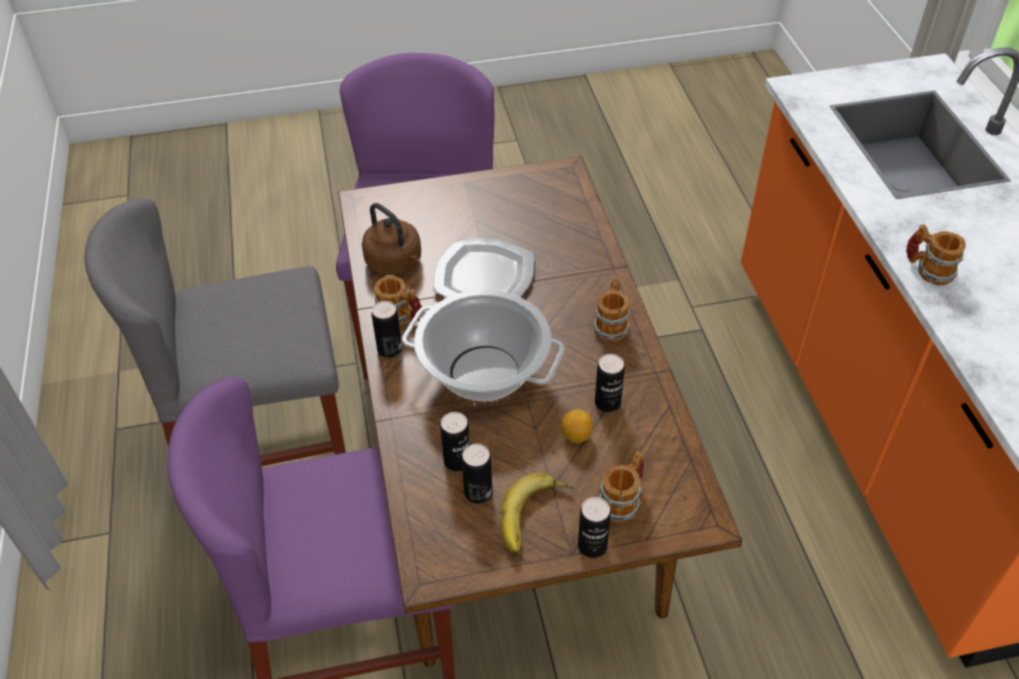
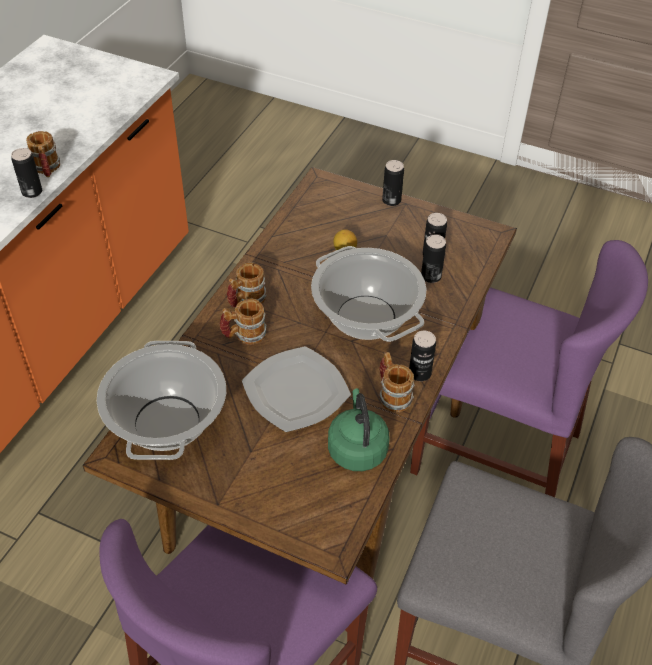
camera: 145 degrees left, 0 degrees up
brown kettle [362,203,421,275] -> green kettle [328,388,390,471]
banana [501,473,574,554] -> none
can [595,354,625,412] -> can moved to [11,148,42,198]
mug [599,452,644,523] -> mug moved to [220,299,267,345]
none -> cooking pot [97,341,226,460]

